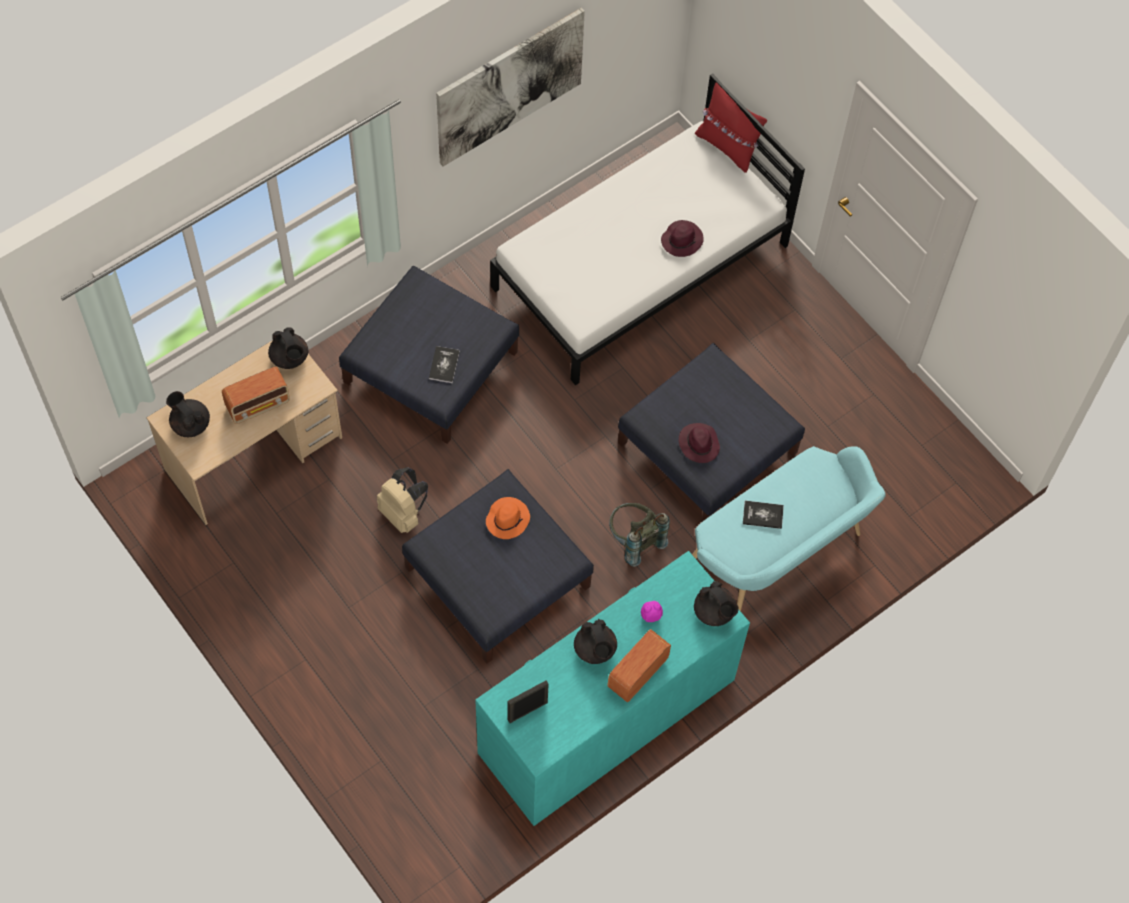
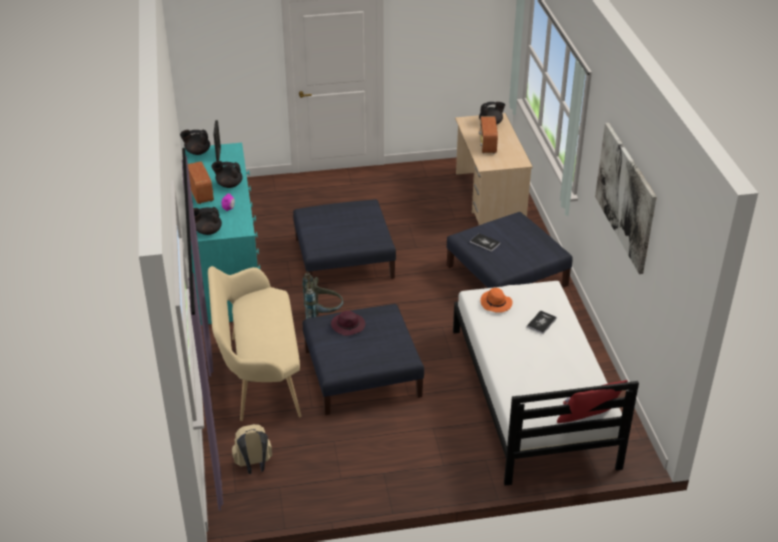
camera: 120 degrees right, 25 degrees down
black teapot [268,327,308,369] -> black teapot moved to [180,130,210,155]
beige backpack [377,467,428,533] -> beige backpack moved to [232,424,272,474]
orange hat [486,497,530,539] -> orange hat moved to [480,288,513,313]
purple hat [661,220,704,257] -> none
turquoise bench [692,446,886,611] -> beige bench [208,266,302,421]
book [743,501,784,529] -> book moved to [527,310,557,334]

